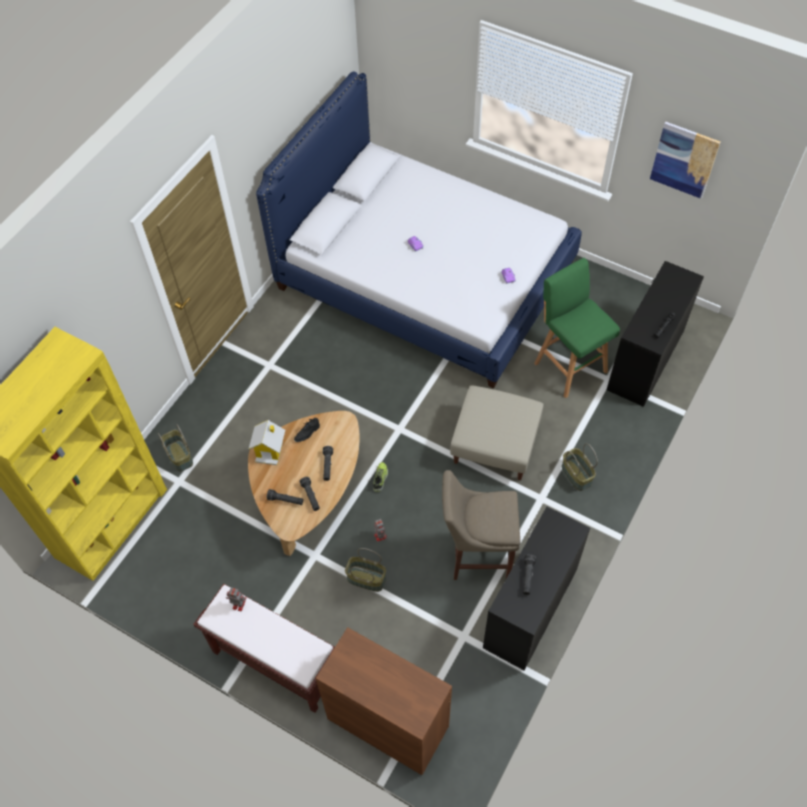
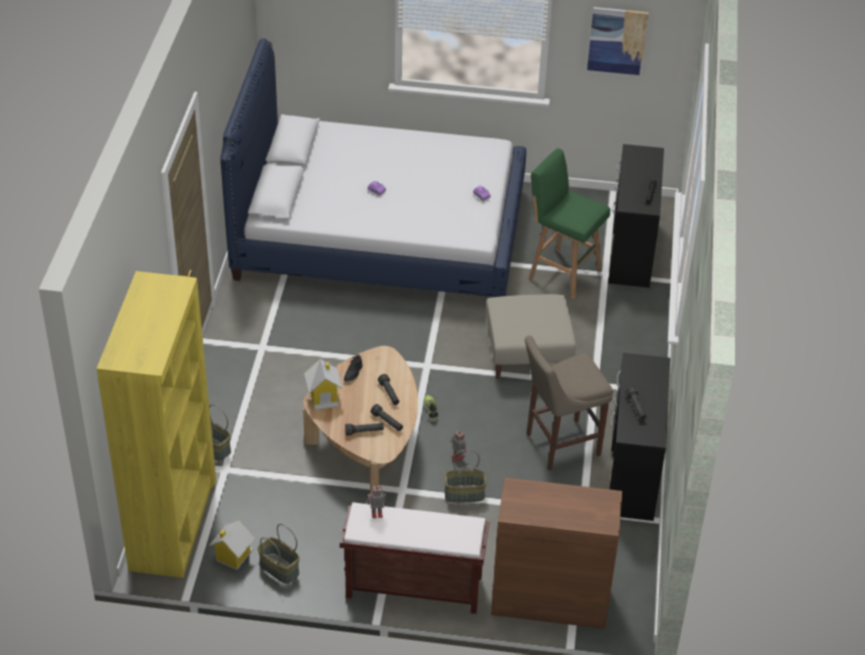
camera: 25 degrees left, 15 degrees down
basket [561,443,598,491] -> basket moved to [258,524,300,584]
none -> toy house [209,520,255,570]

